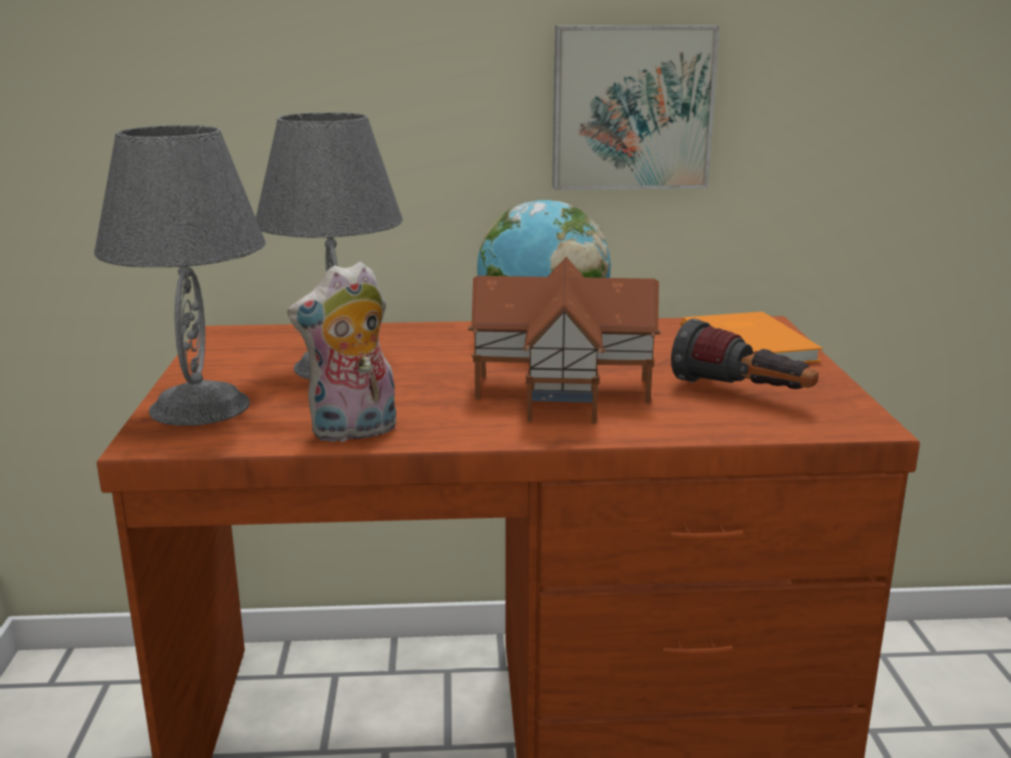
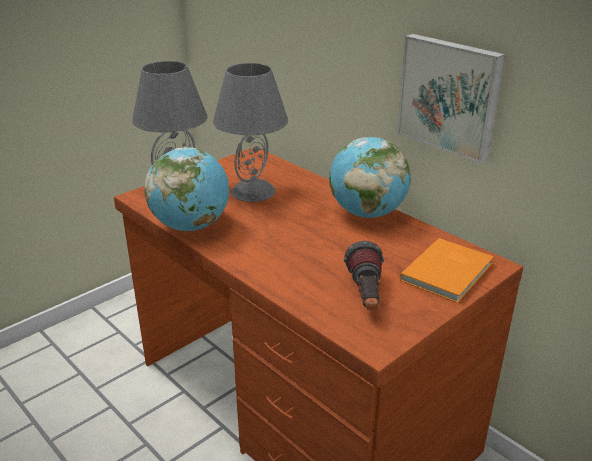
camera: 50 degrees right, 10 degrees up
plush toy [287,261,396,442] -> globe [144,147,229,231]
toy house [468,257,660,424] -> none

